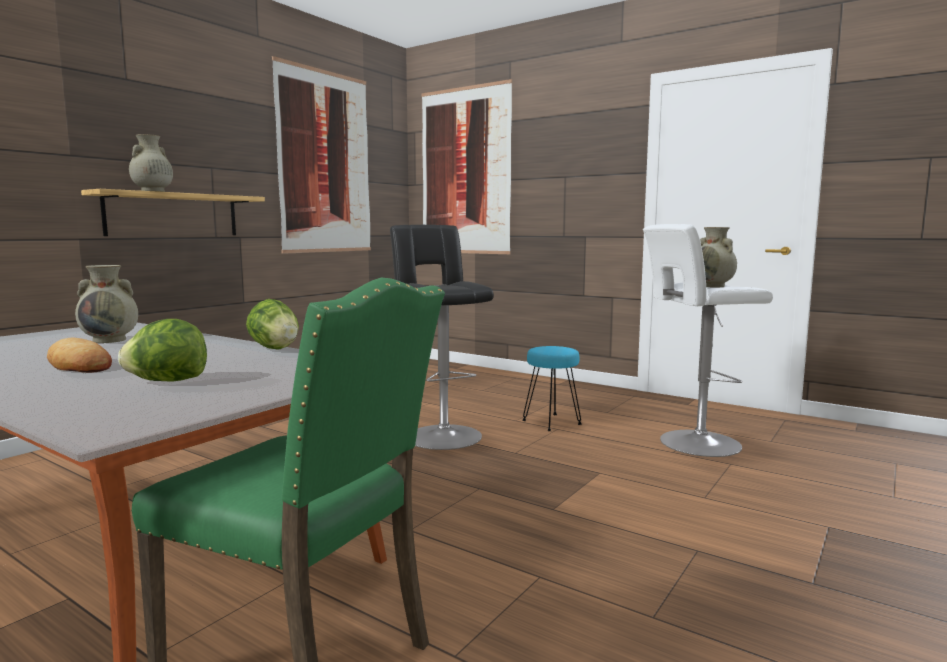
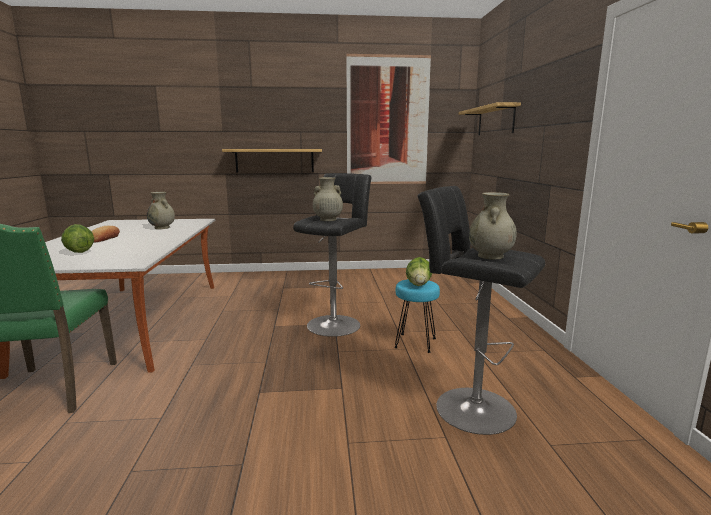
camera: 50 degrees right, 5 degrees up
beige vase [129,134,173,192] -> beige vase moved to [313,177,343,221]
lettuce [246,299,299,350] -> lettuce moved to [406,257,432,286]
picture [422,79,512,254] -> shelf [459,102,521,136]
white stool [643,224,773,457] -> black stool [417,186,545,435]

